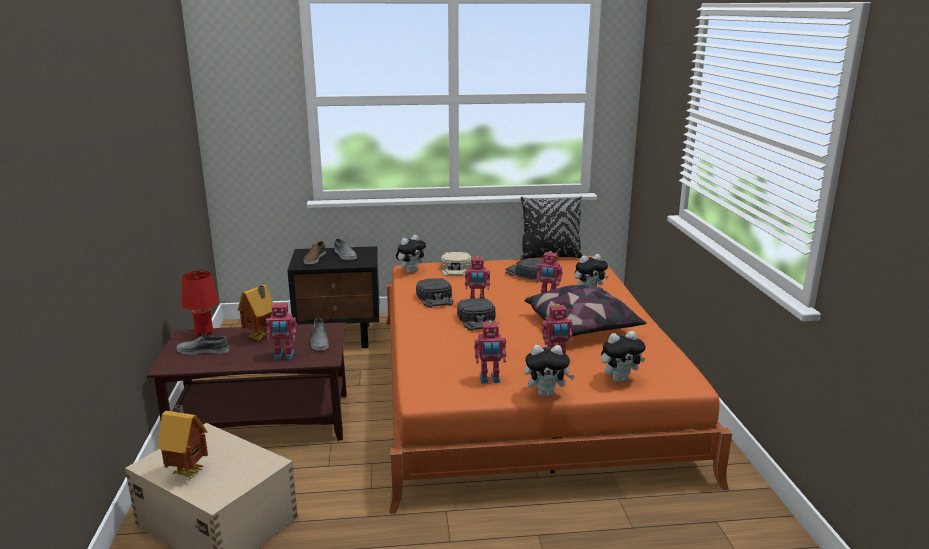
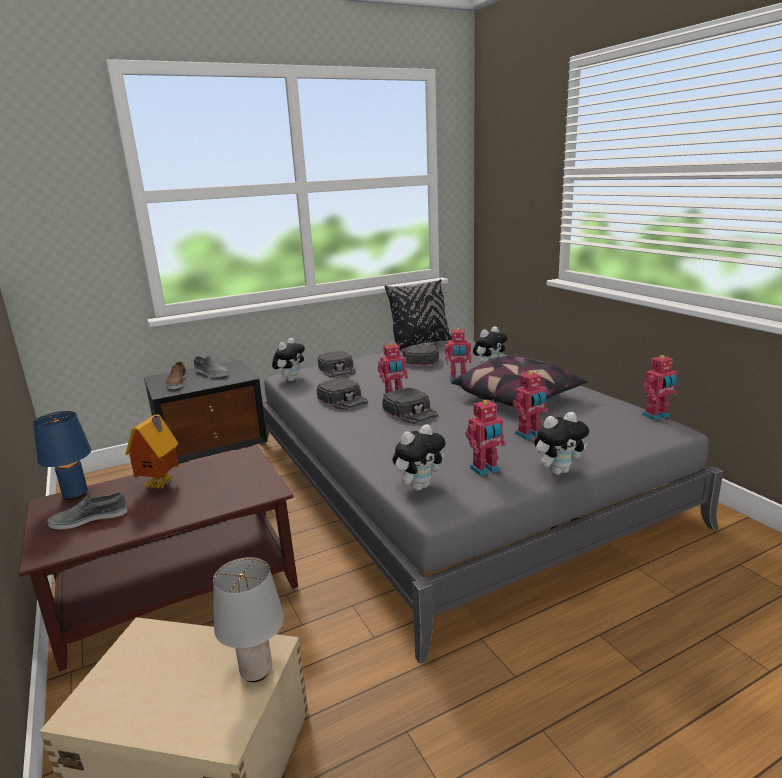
camera: 20 degrees left, 0 degrees up
toy house [157,405,208,479] -> none
red table lamp [182,271,219,336] -> blue table lamp [33,411,91,500]
toy robot [266,302,297,360] -> toy robot moved to [642,355,677,421]
grey shoe [311,318,329,351] -> none
orange bed [386,256,732,514] -> grey bed [260,339,723,664]
beige cap [441,252,471,276] -> black cap [318,351,355,378]
plush toy [601,331,645,382] -> plush toy moved to [393,424,446,491]
none -> grey table lamp [213,557,284,682]

